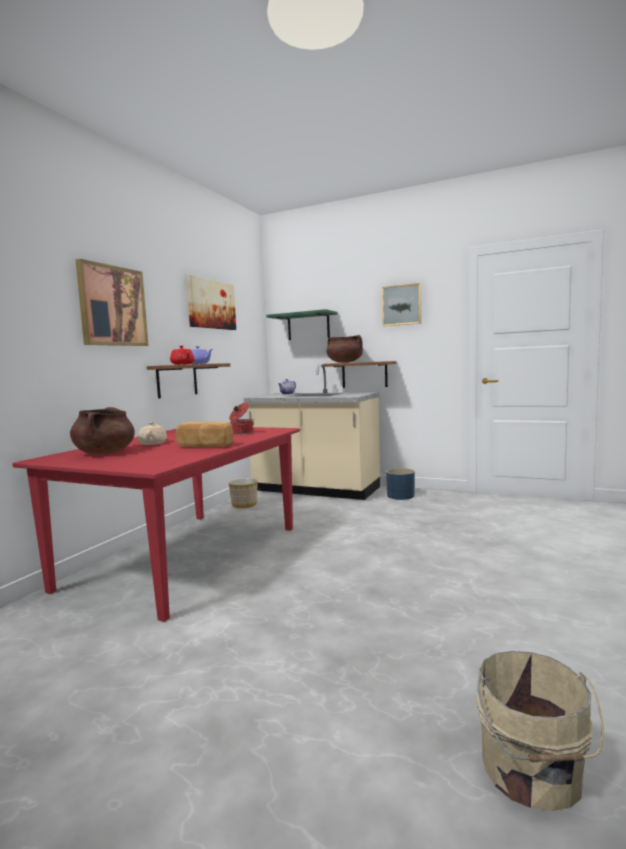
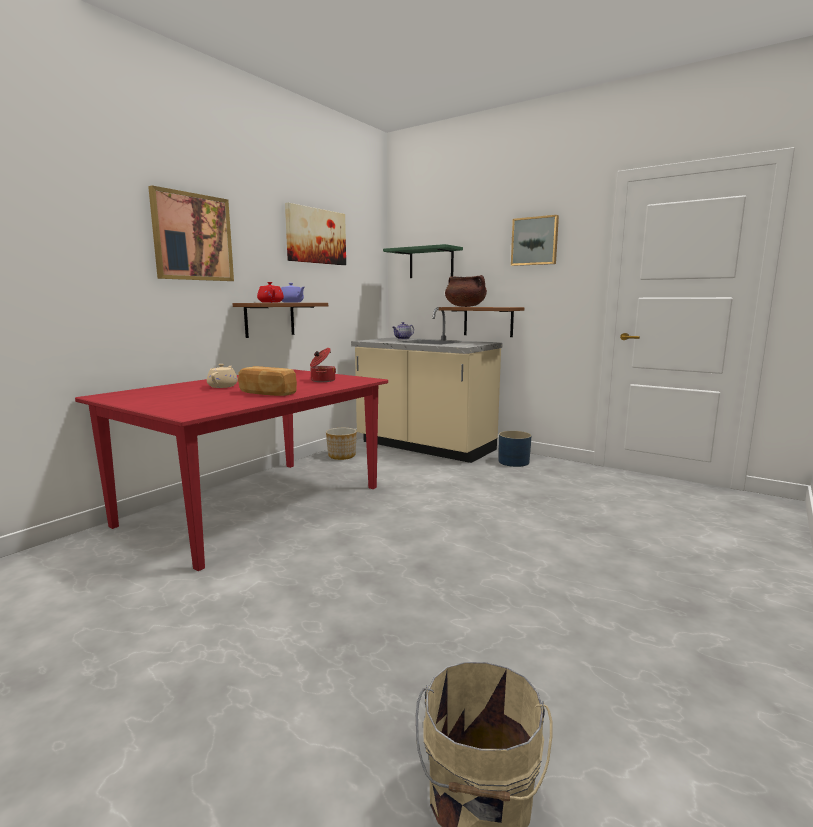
camera: 10 degrees right, 5 degrees up
brown cooking pot [70,407,135,454] -> none

